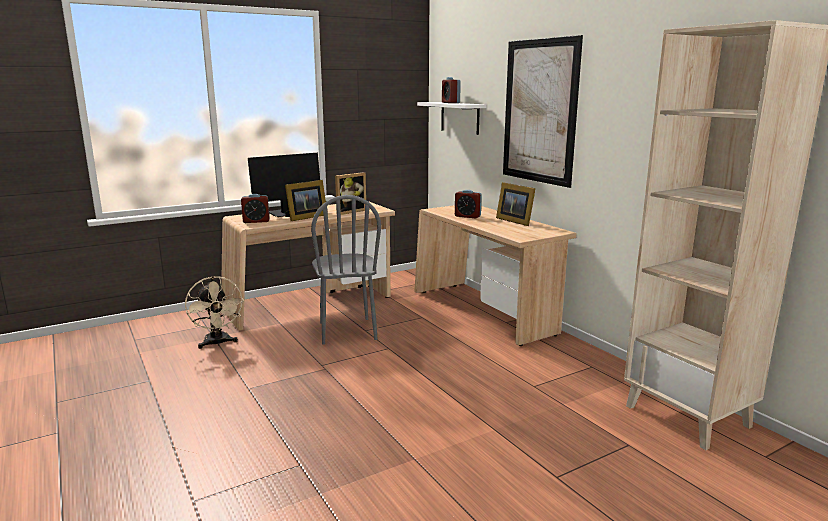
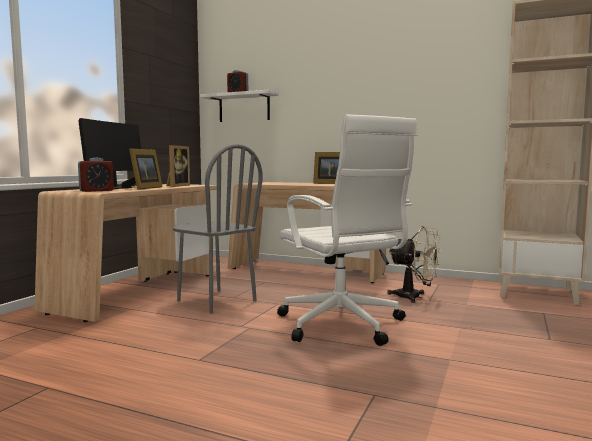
camera: 35 degrees left, 10 degrees down
beige fan [185,276,244,349] -> beige fan moved to [387,226,441,303]
alarm clock [455,190,482,219] -> none
picture [503,35,583,188] -> none
none -> white office chair [277,114,418,346]

